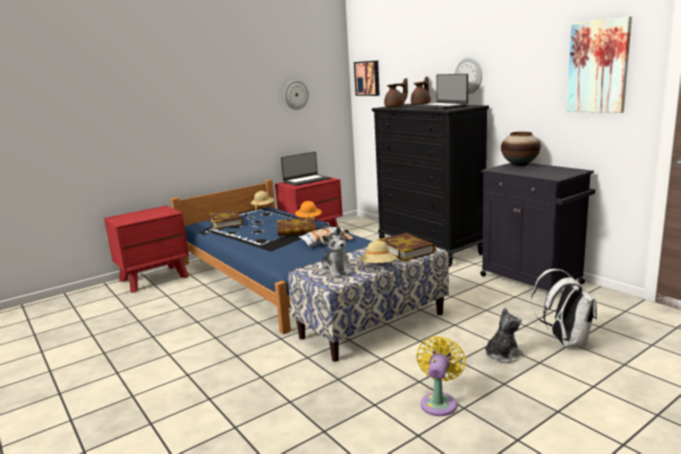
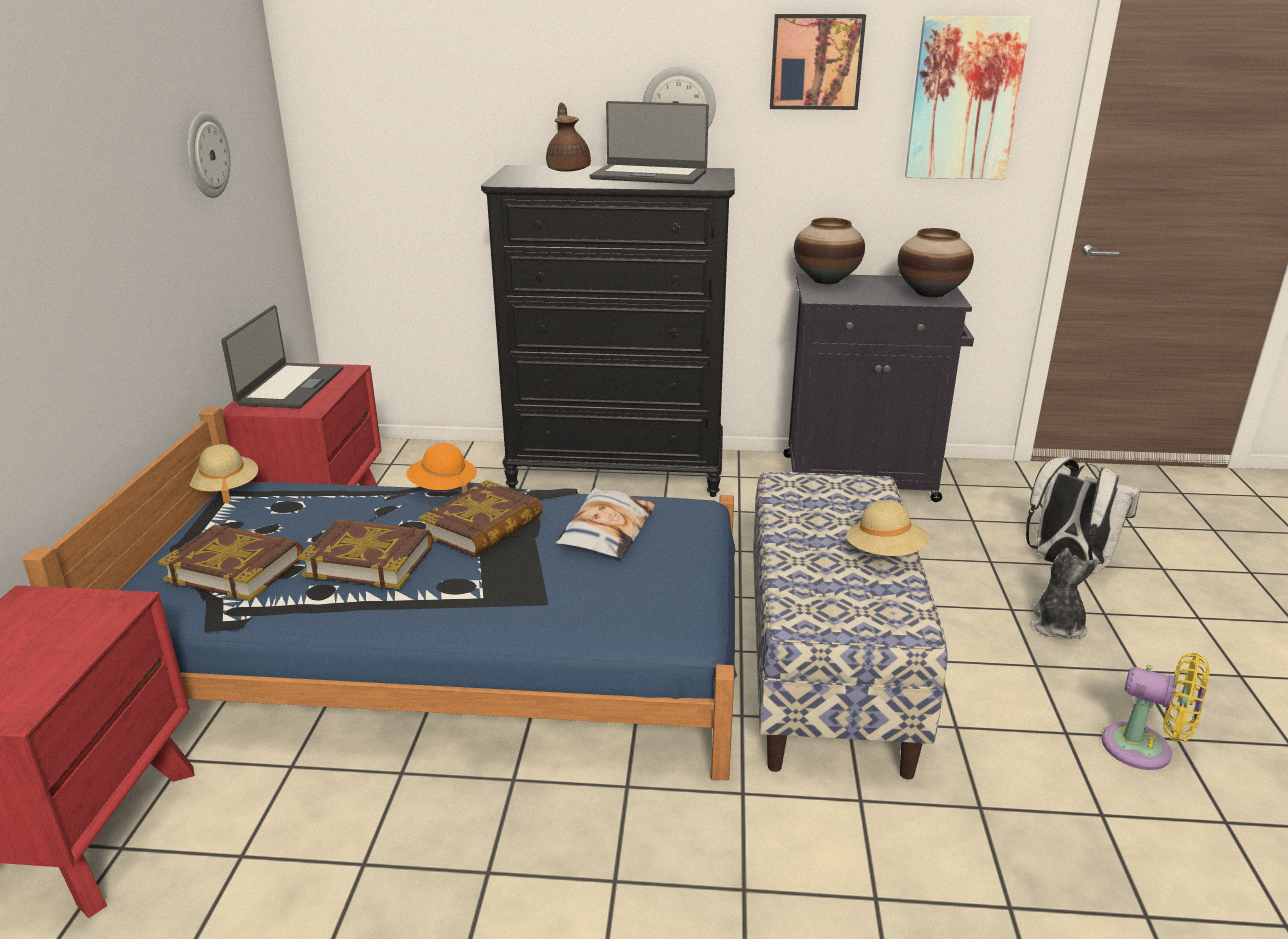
camera: 50 degrees left, 10 degrees up
plush toy [321,226,353,278] -> none
picture [354,61,380,96] -> picture moved to [770,14,866,110]
book [378,233,435,261] -> book moved to [298,519,432,589]
brown teapot [384,78,408,107] -> none
yellow fan [416,336,466,416] -> yellow fan turned 150 degrees clockwise [1102,653,1209,770]
none -> vase [898,228,974,298]

